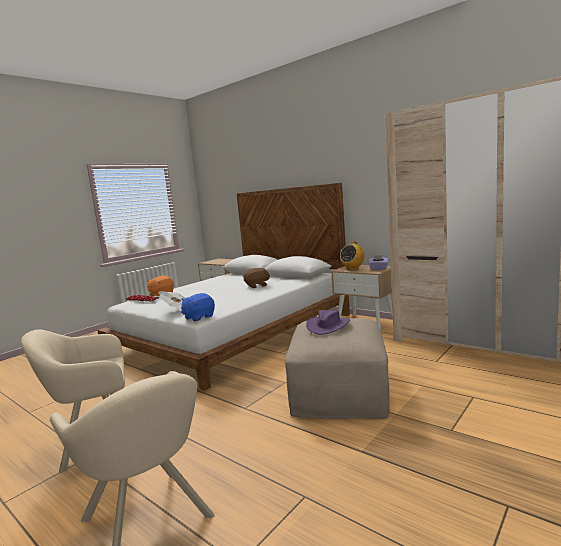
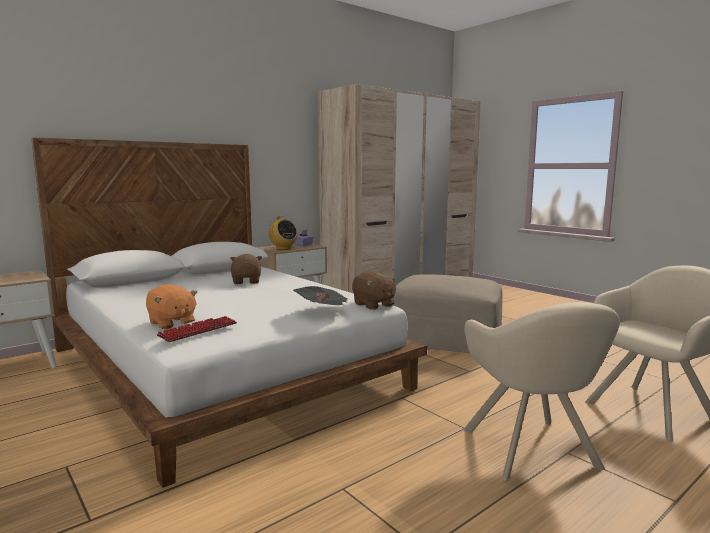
camera: 80 degrees left, 0 degrees up
blue plush toy [181,293,215,322] -> brown plush toy [352,271,397,310]
purple hat [306,310,350,335] -> none

